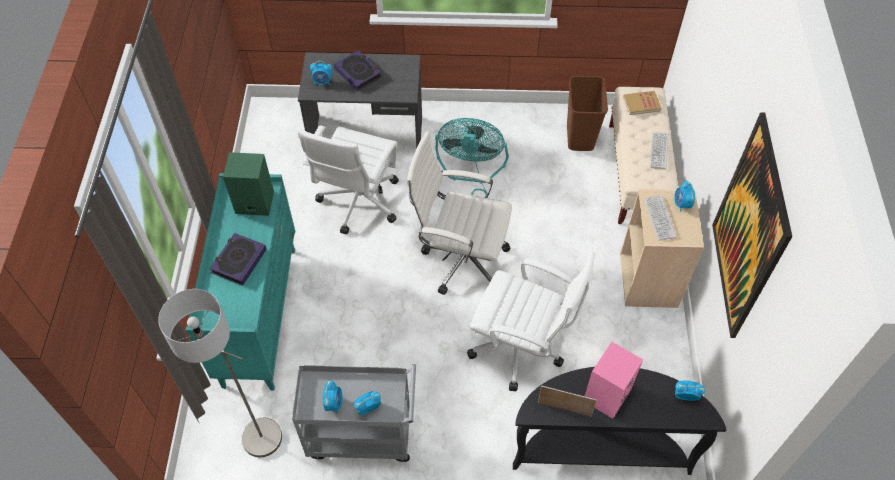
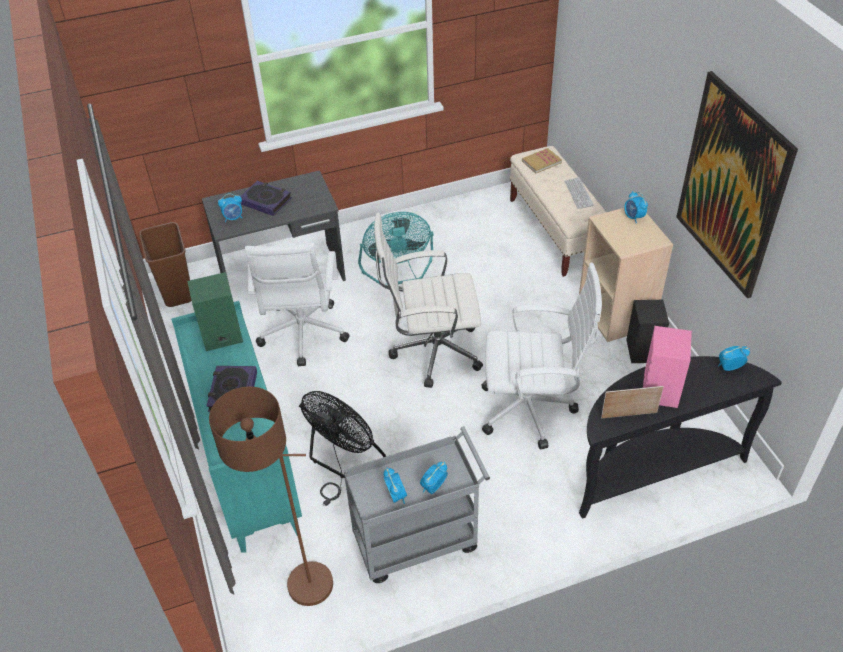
camera: 20 degrees left, 10 degrees down
grey floor lamp [158,289,282,457] -> brown floor lamp [209,387,333,606]
brown trash can [567,76,608,151] -> brown trash can moved to [139,222,192,307]
keyboard [644,195,676,241] -> none
none -> black fan [299,391,386,506]
none -> black speaker [626,300,669,363]

